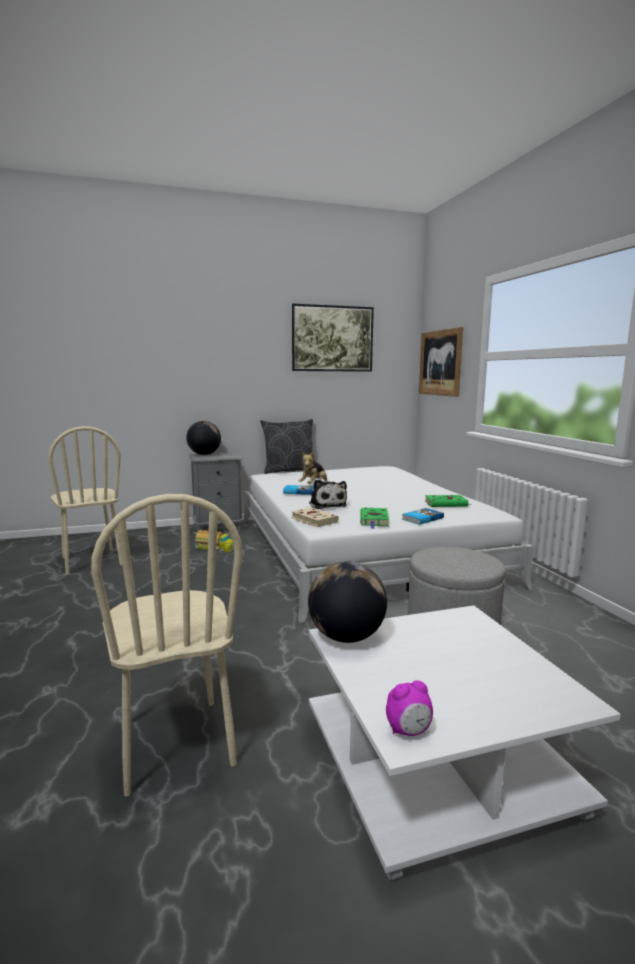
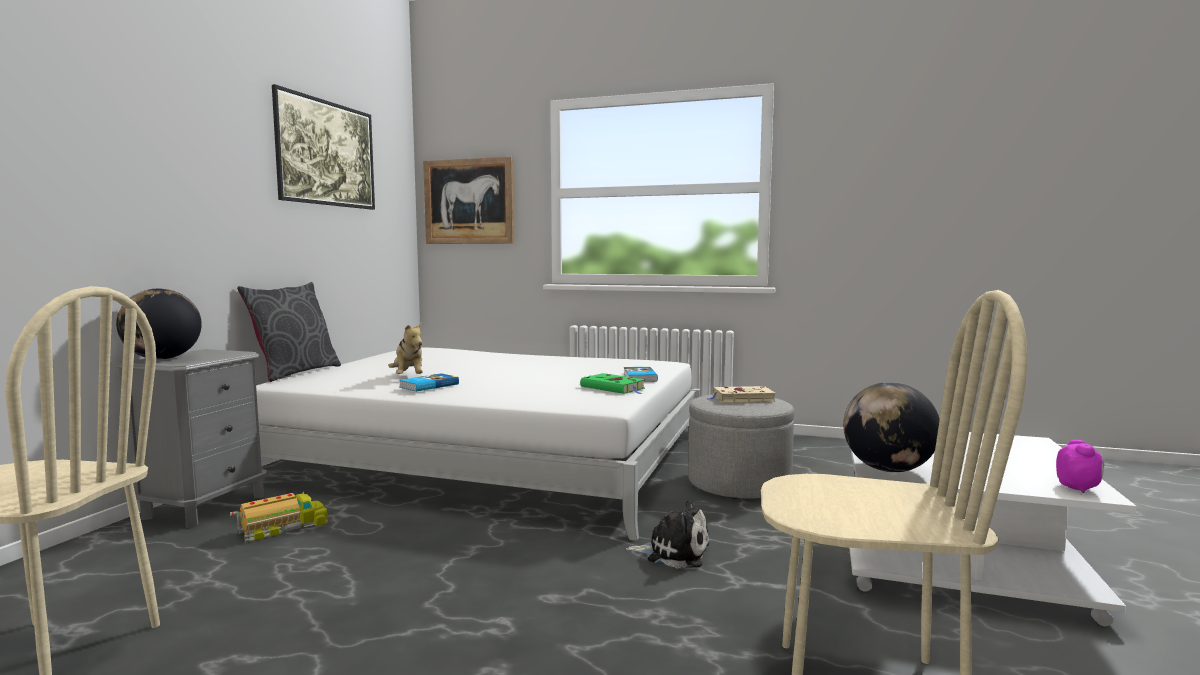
camera: 55 degrees left, 5 degrees down
beige book [291,507,339,527] -> beige book moved to [705,386,776,403]
plush toy [309,479,347,509] -> plush toy moved to [626,500,709,569]
green book [425,495,471,507] -> none

